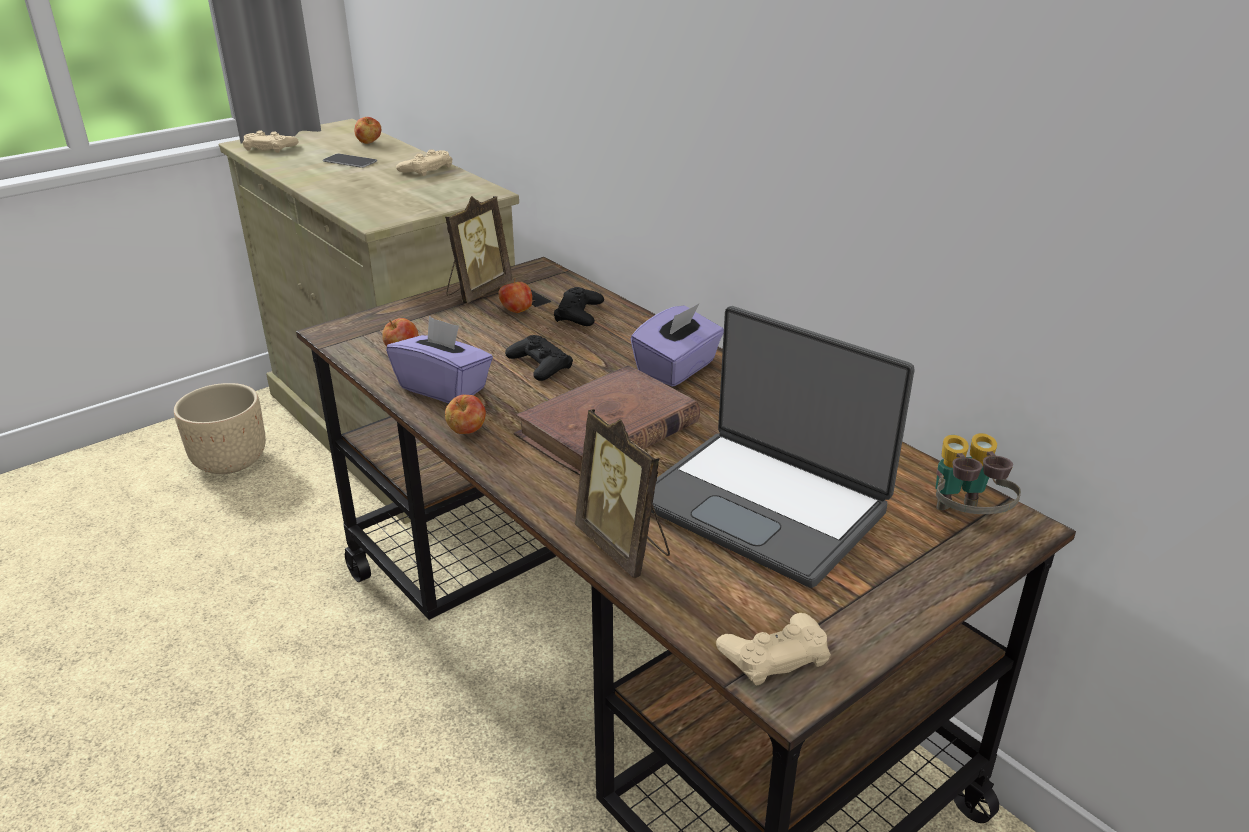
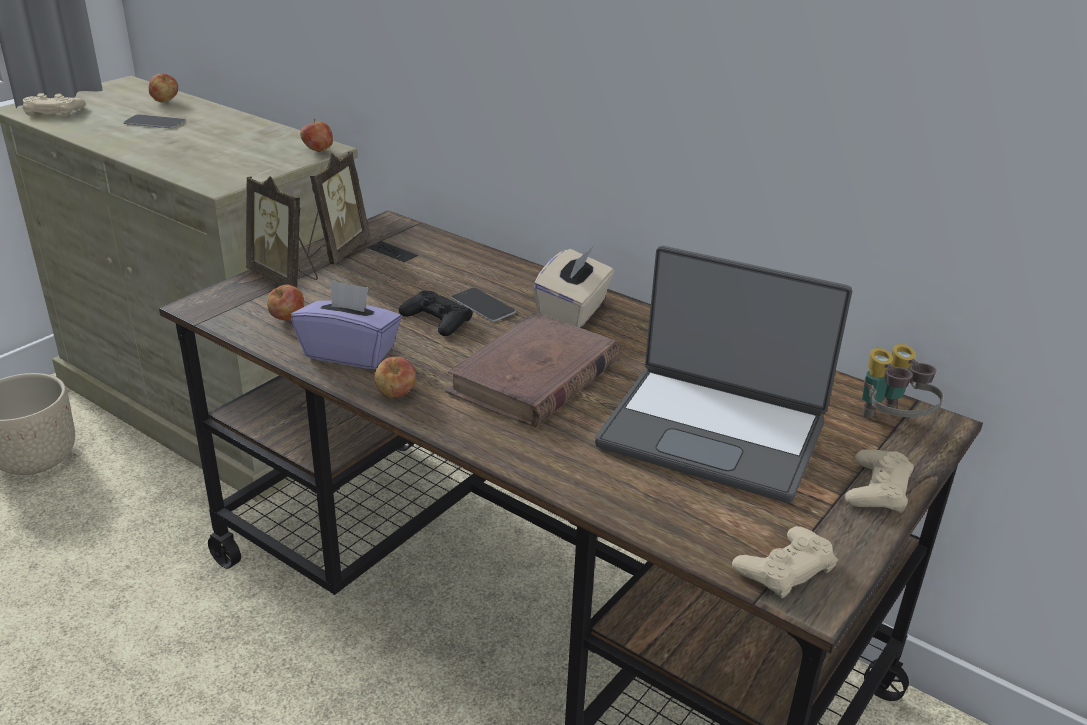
camera: 15 degrees left, 0 degrees up
beige game controller [396,149,453,176] -> beige game controller moved to [845,449,914,513]
apple [498,278,532,313] -> apple moved to [300,119,333,152]
black game controller [554,287,604,326] -> none
picture frame [574,409,670,579] -> picture frame moved to [246,176,318,288]
purple tissue box [631,303,724,387] -> beige tissue box [533,247,614,328]
none -> phone [451,288,516,322]

